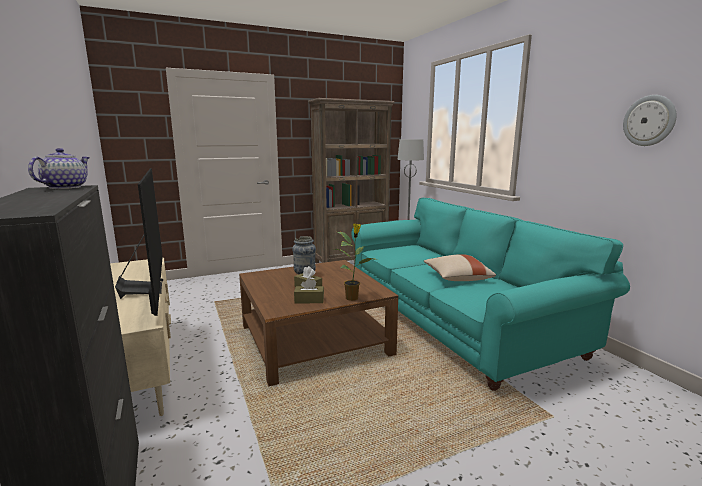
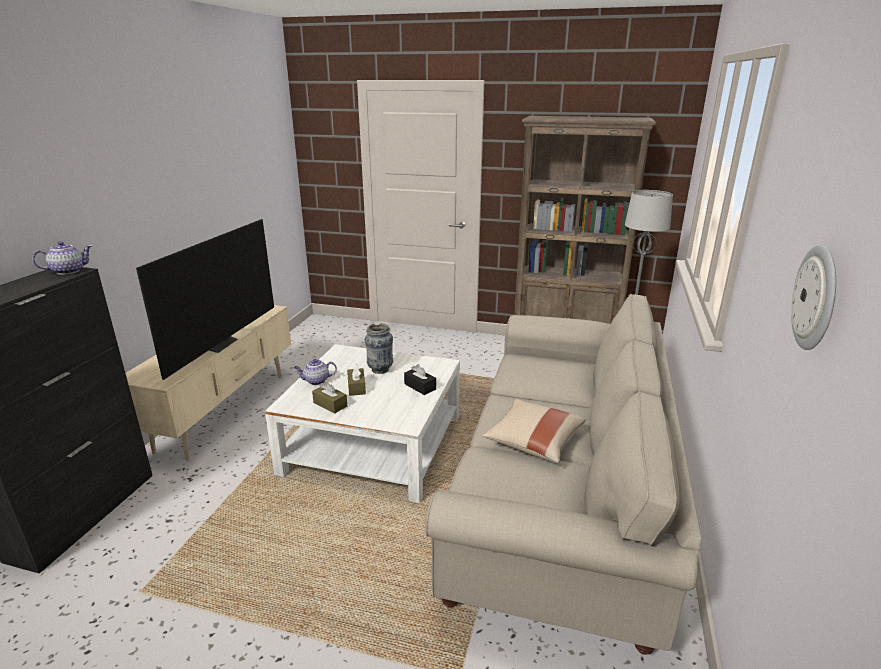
camera: 40 degrees right, 10 degrees up
brown coffee table [239,260,398,386] -> white coffee table [265,344,460,503]
potted plant [333,223,377,301] -> none
turquoise sofa [351,198,630,391] -> beige sofa [425,294,701,655]
none -> teapot [294,359,337,385]
none -> black tissue box [404,364,436,395]

